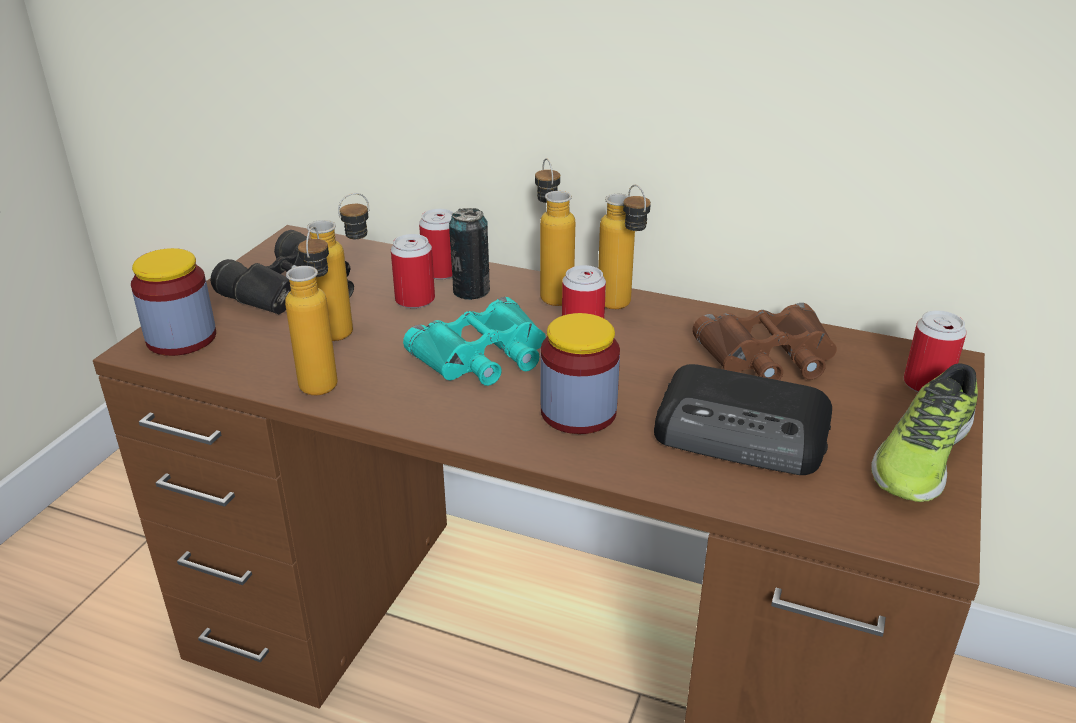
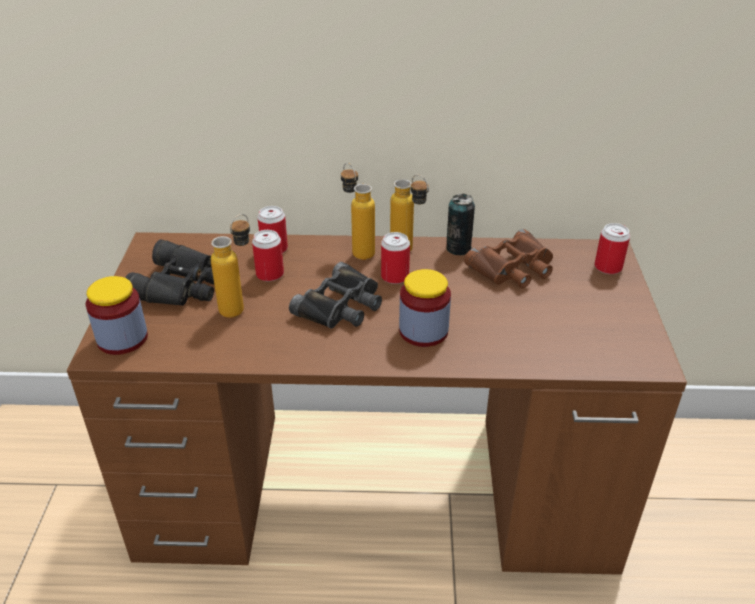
camera: 20 degrees left, 5 degrees up
bottle [285,227,338,395] -> none
turquoise binoculars [403,297,546,386] -> black binoculars [289,262,382,329]
can [449,208,490,300] -> can moved to [446,194,475,255]
radio [654,364,832,475] -> none
shoe [871,364,978,502] -> none

